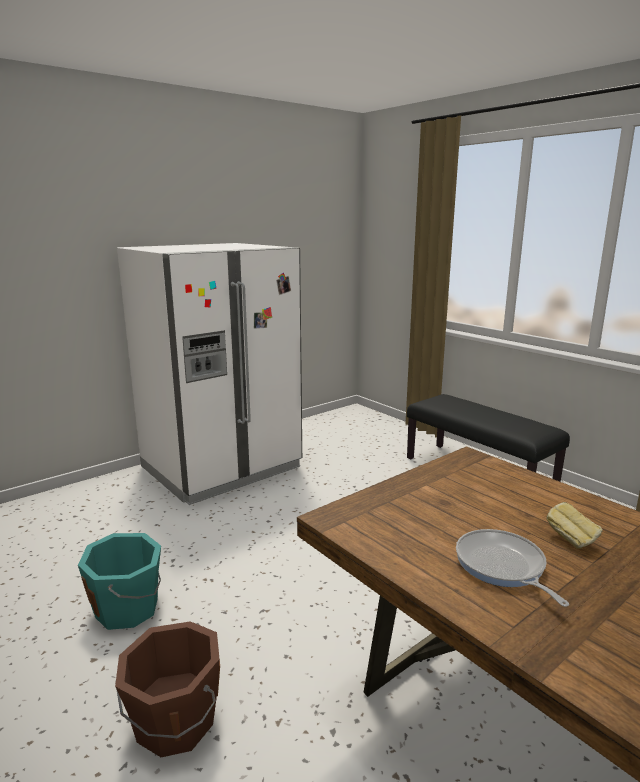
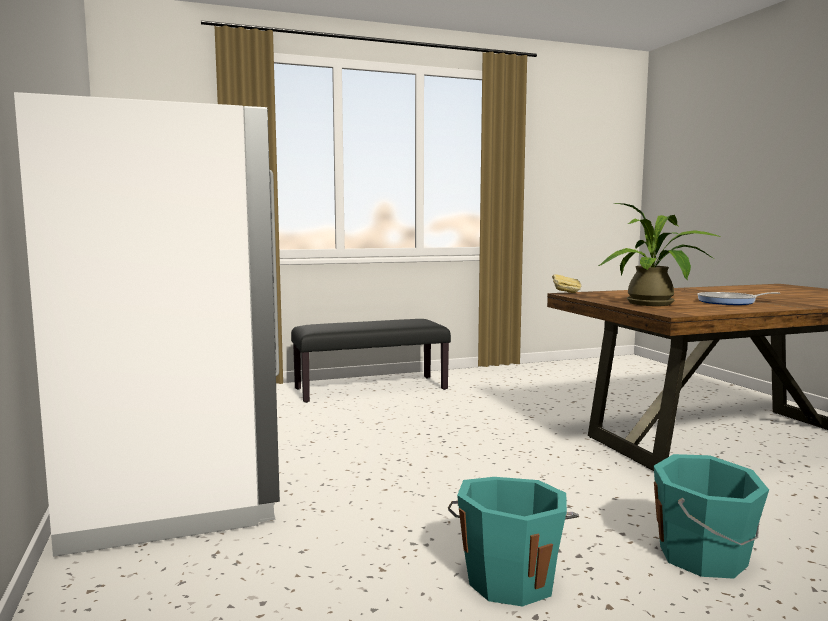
camera: 70 degrees left, 10 degrees down
brown bucket [115,621,220,757] -> turquoise bucket [654,454,769,579]
bread [546,502,603,549] -> bread moved to [552,274,581,293]
none -> potted plant [598,203,720,306]

